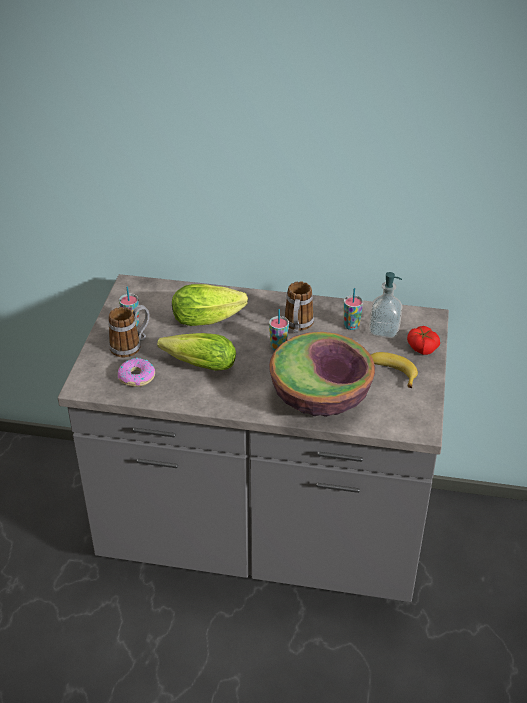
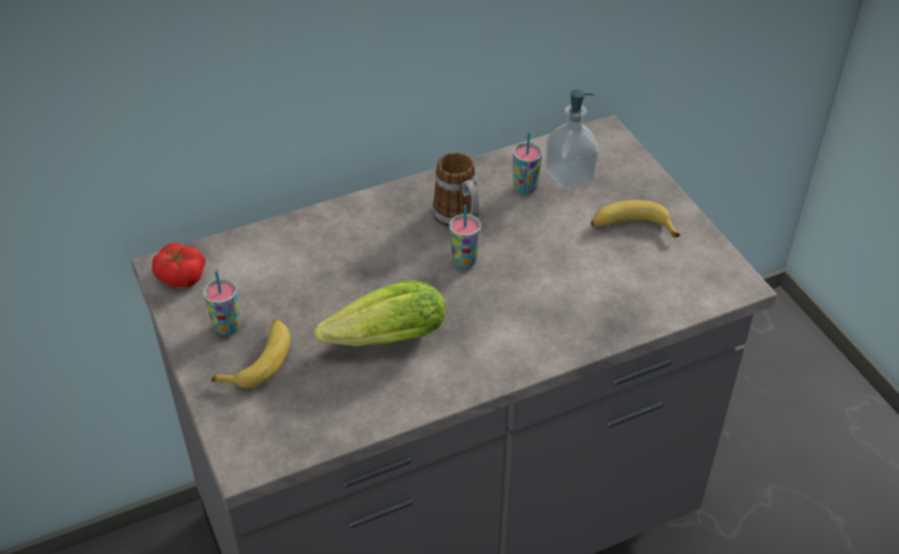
camera: 35 degrees left, 5 degrees up
mug [108,305,150,357] -> banana [211,319,290,388]
donut [118,358,155,387] -> none
lettuce [172,284,248,326] -> none
bowl [269,332,375,417] -> none
tomato [407,326,440,355] -> tomato moved to [152,243,205,287]

